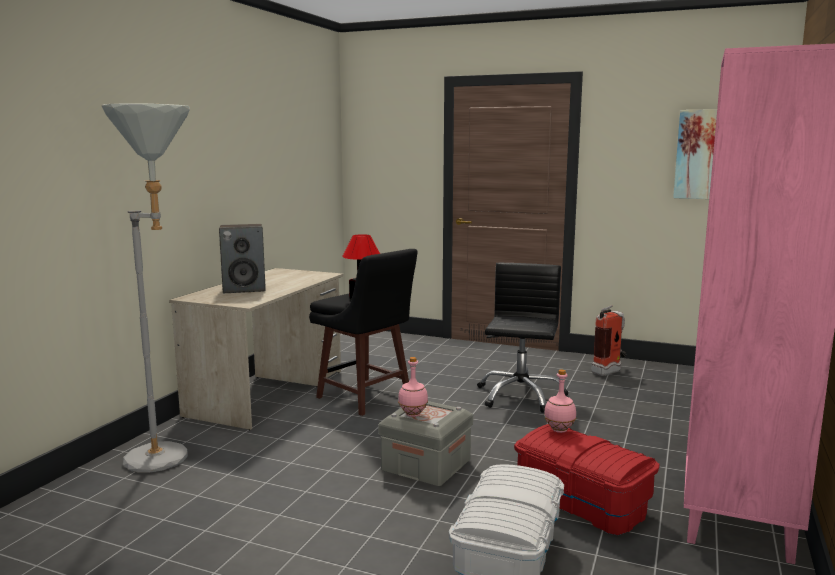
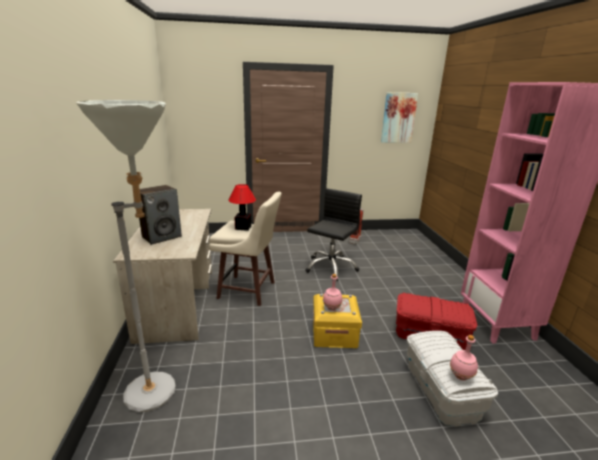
camera: 30 degrees left, 10 degrees up
black stool [309,249,417,416] -> beige stool [209,192,282,306]
grey storage box [378,401,473,486] -> yellow storage box [313,294,362,348]
black office chair [477,263,568,413] -> black office chair turned 45 degrees clockwise [305,188,362,281]
pink bottle [544,369,576,433] -> pink bottle moved to [450,335,478,381]

